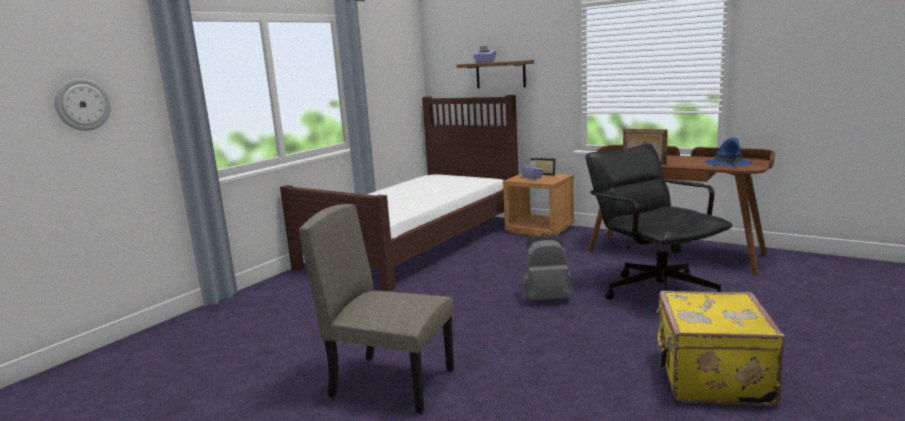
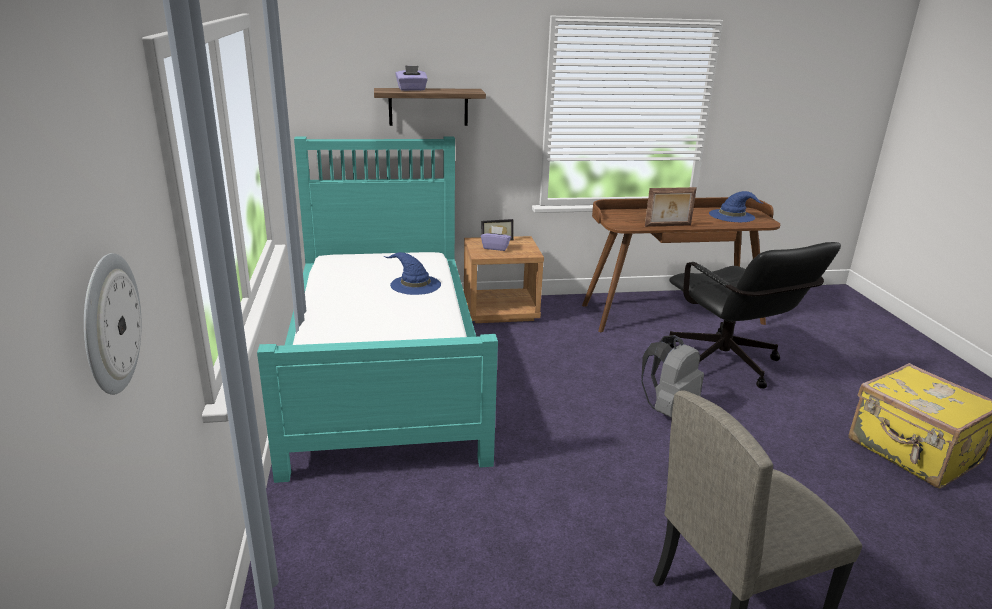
camera: 45 degrees left, 10 degrees up
brown bed [280,95,519,292] -> turquoise bed [257,136,498,483]
black office chair [586,144,732,299] -> black office chair turned 135 degrees counterclockwise [669,242,841,389]
none -> blue hat [384,252,441,295]

